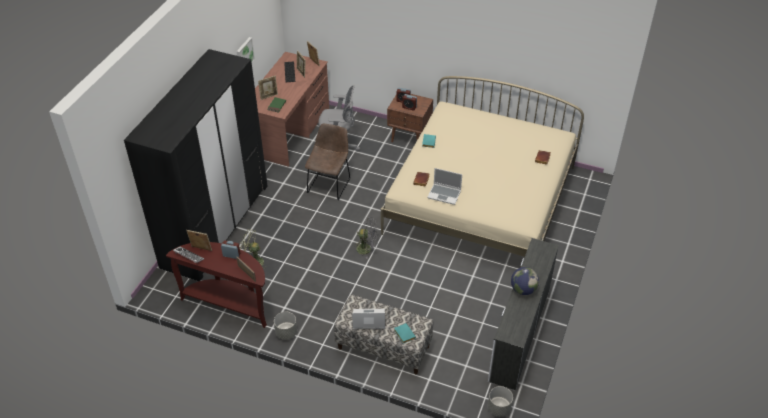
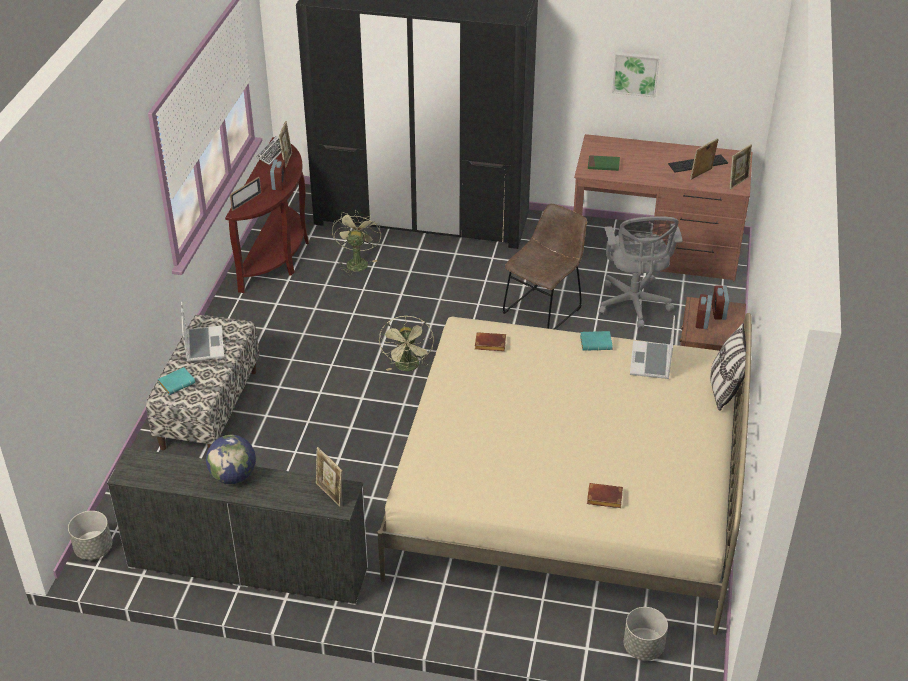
camera: 80 degrees right, 5 degrees down
picture frame [258,76,278,100] -> picture frame moved to [316,447,343,507]
grey planter [274,312,297,340] -> grey planter moved to [623,607,668,661]
brown chair [305,124,350,200] -> brown chair turned 60 degrees counterclockwise [503,204,587,329]
grey fan [355,217,378,259] -> green fan [379,316,434,371]
laptop [427,168,462,205] -> laptop moved to [630,315,675,379]
none -> pillow [710,323,746,411]

